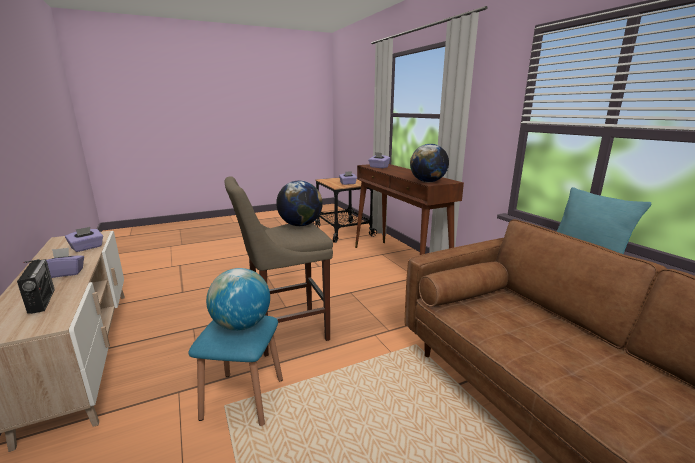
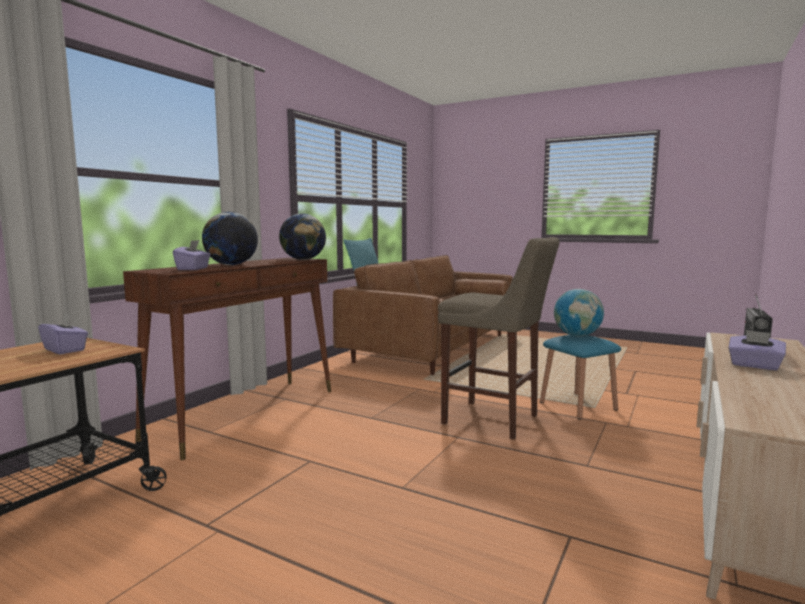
camera: 125 degrees left, 10 degrees down
purple tissue box [65,227,103,252] -> none
globe [276,180,323,226] -> globe moved to [202,212,258,265]

